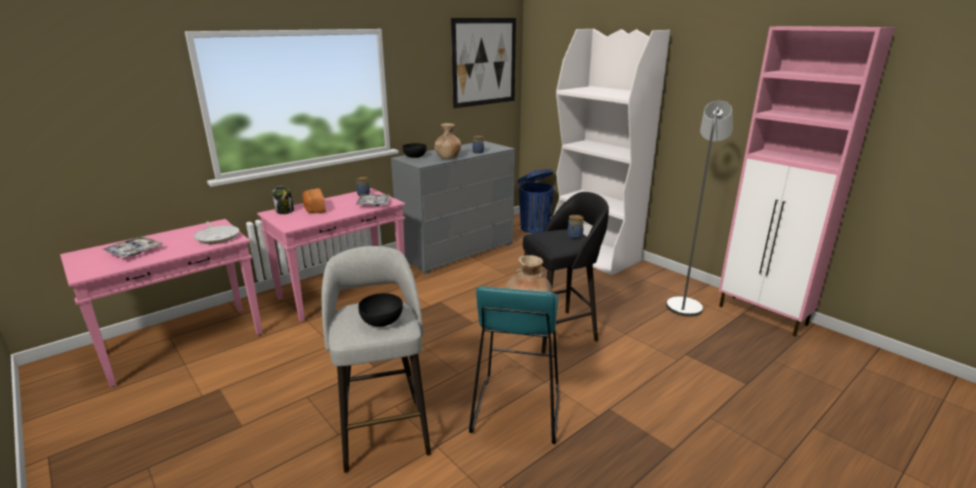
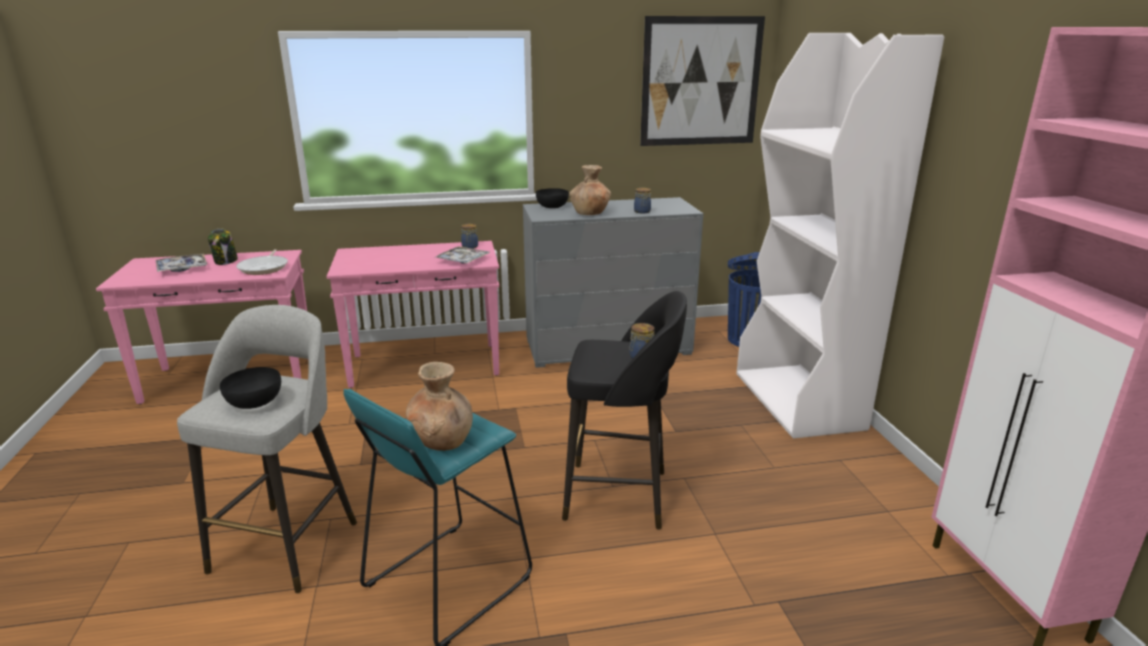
camera: 30 degrees right, 0 degrees up
jar [272,186,294,214] -> jar moved to [208,229,238,265]
bread [302,188,326,213] -> none
grey floor lamp [666,101,733,317] -> none

